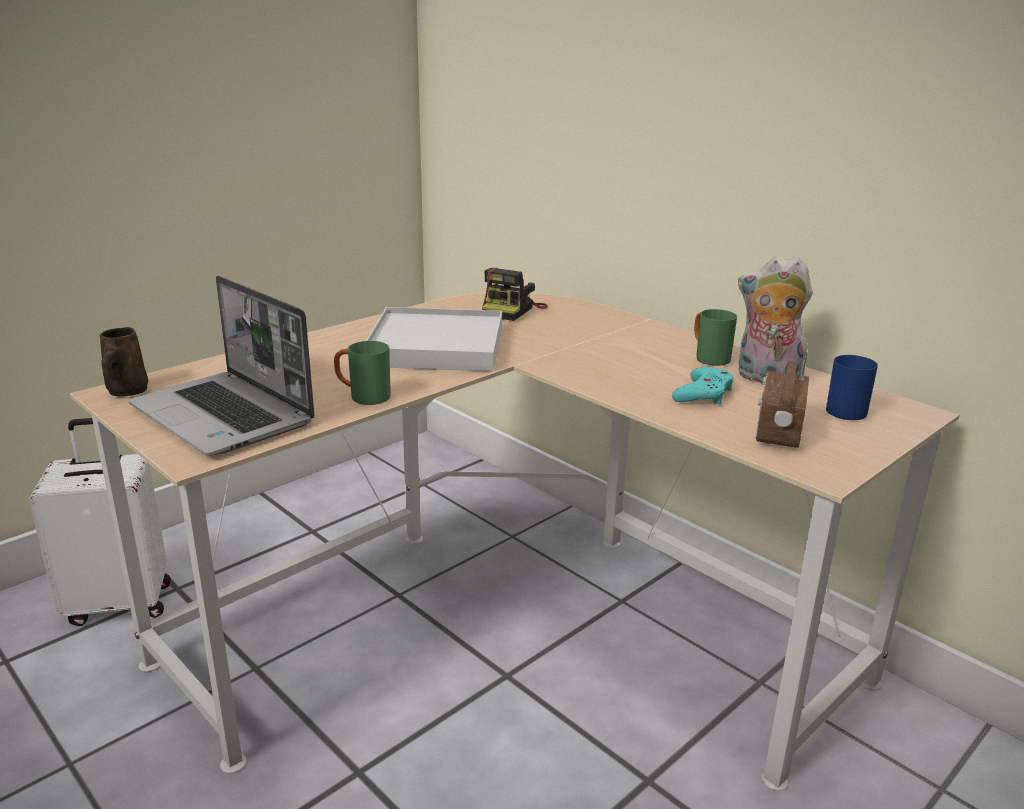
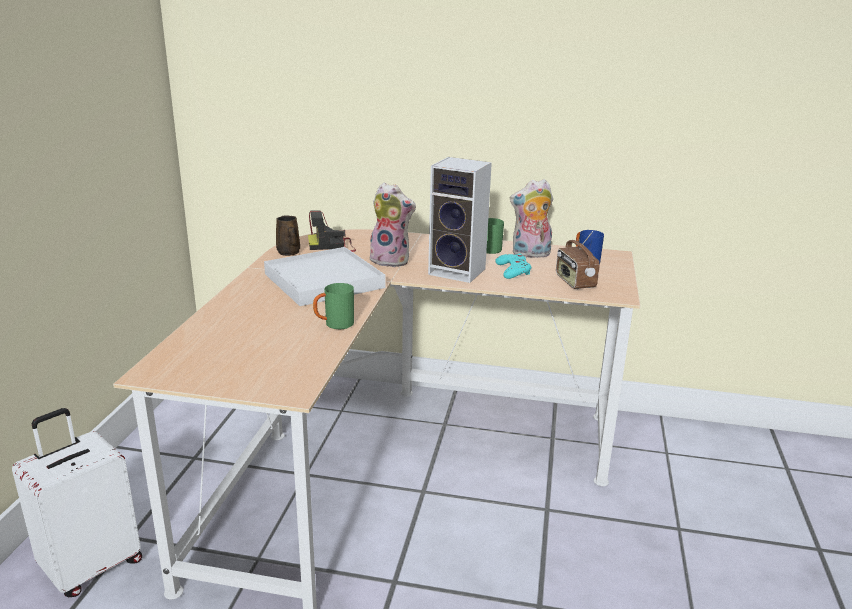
camera: 35 degrees left, 0 degrees up
brown mug [100,327,148,397] -> brown mug moved to [276,215,300,256]
laptop [128,276,315,455] -> none
camera [482,268,548,321] -> camera turned 90 degrees clockwise [308,210,356,252]
none -> plush toy [370,183,416,267]
none -> speaker [428,157,492,283]

